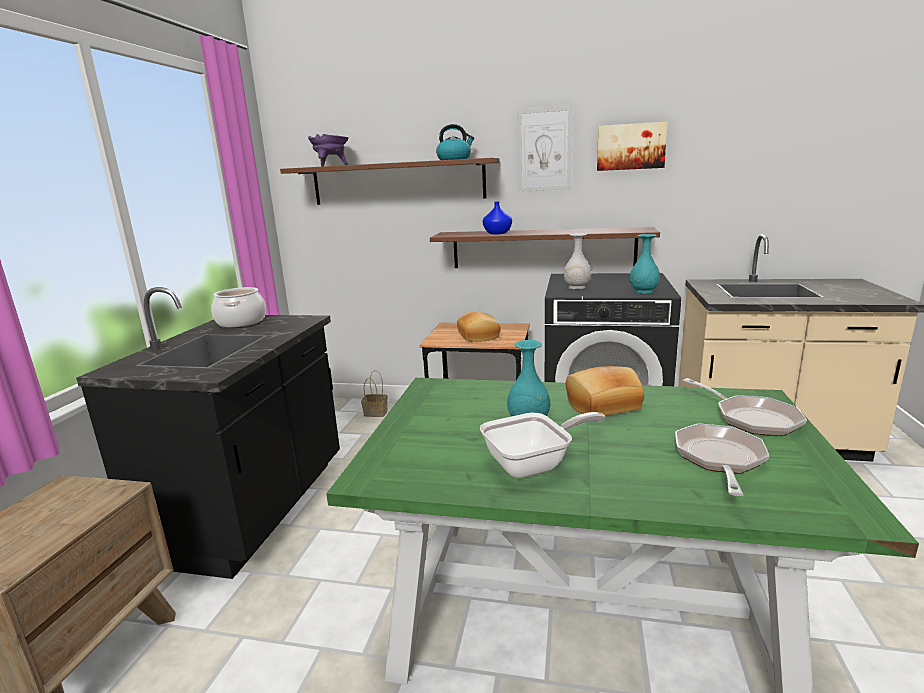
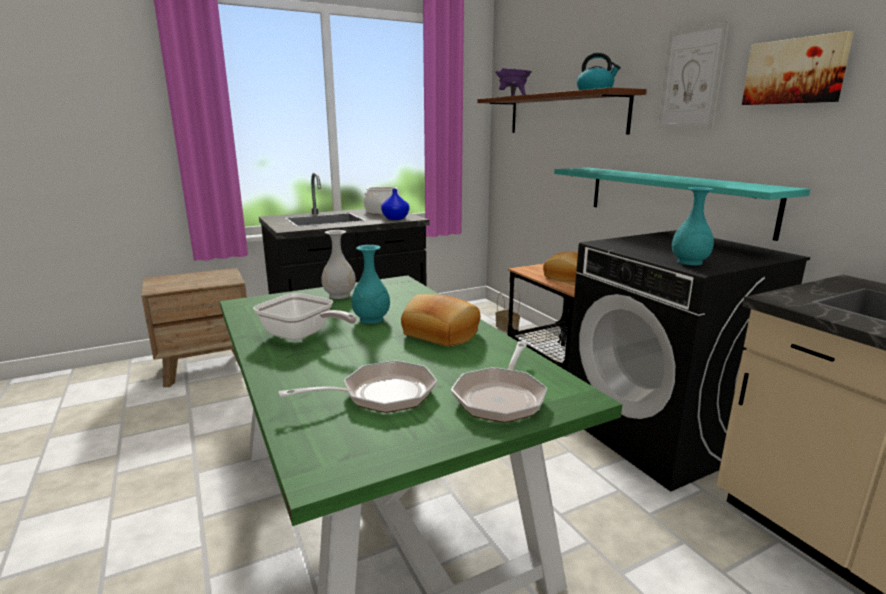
camera: 50 degrees right, 0 degrees up
brown shelf [430,227,660,268] -> turquoise shelf [554,168,810,241]
blue vase [483,202,512,235] -> blue vase moved to [381,189,409,220]
white vase [564,233,591,289] -> white vase moved to [322,230,356,299]

